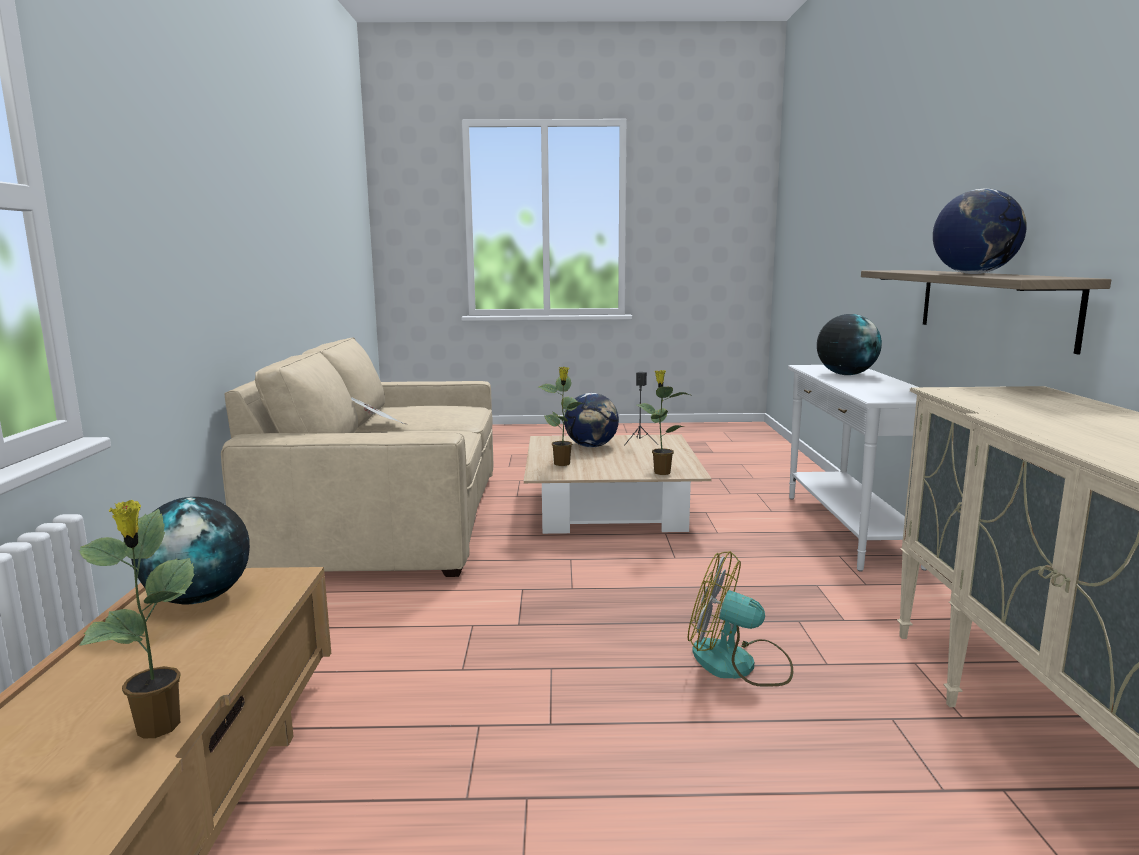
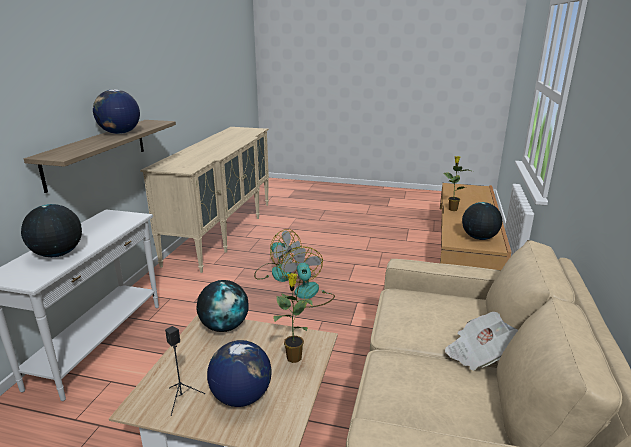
camera: 165 degrees left, 10 degrees up
potted plant [637,370,690,475] -> globe [197,280,249,332]
none -> fan [280,247,335,308]

